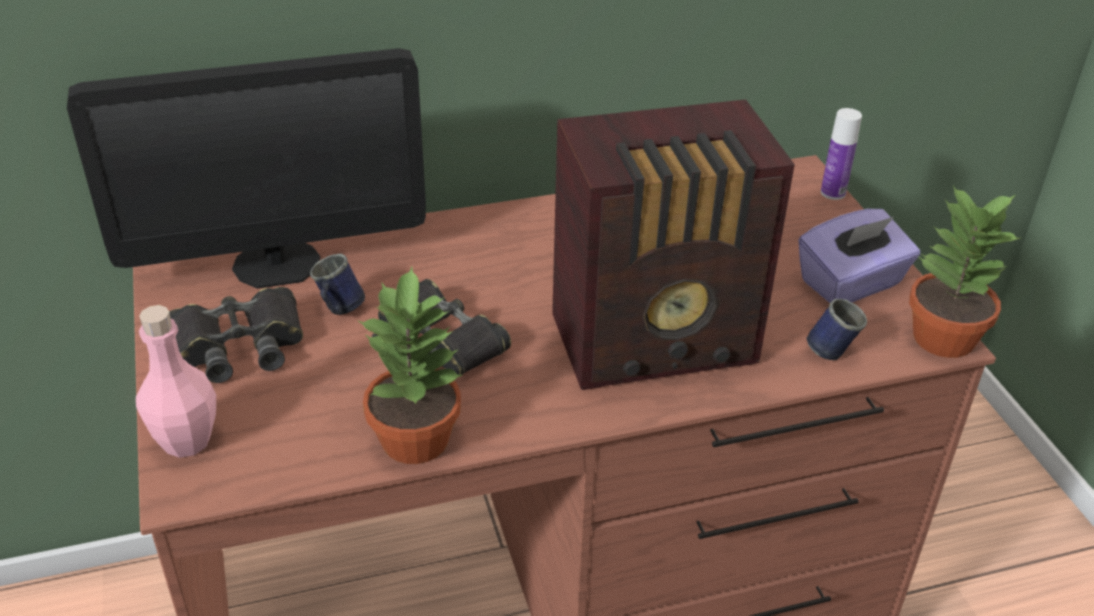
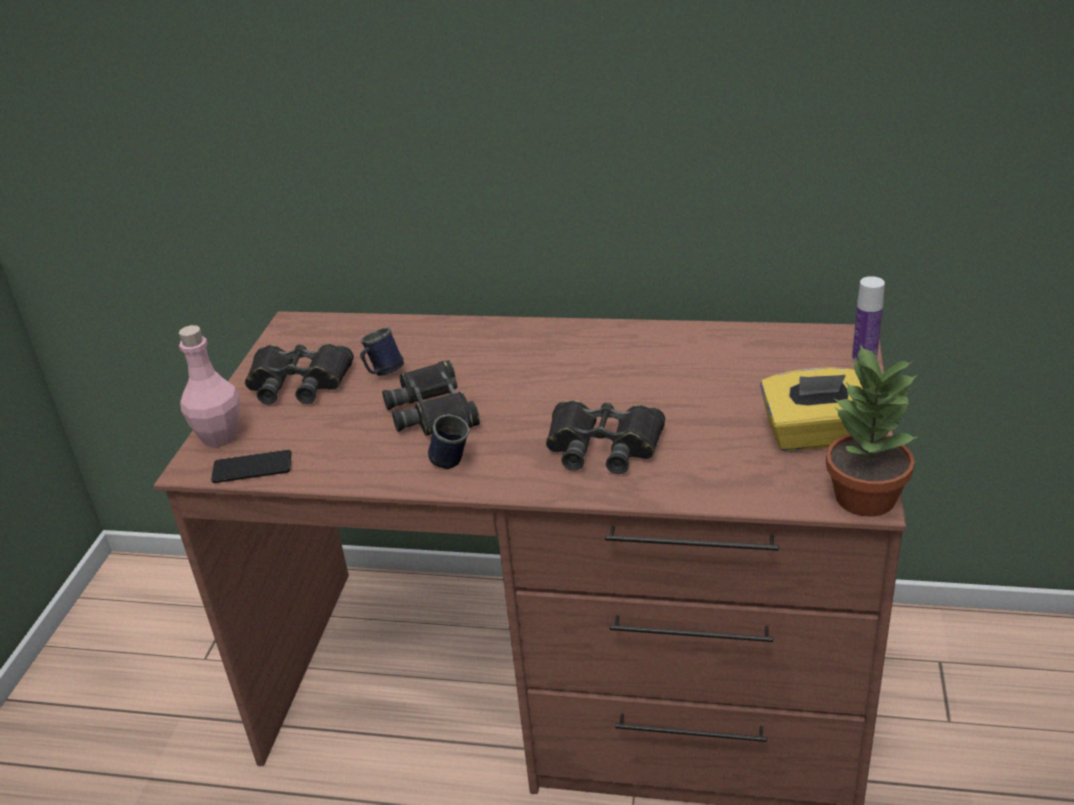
camera: 30 degrees right, 5 degrees down
monitor [67,48,426,289] -> none
potted plant [357,266,462,464] -> none
radio [552,100,795,390] -> black binoculars [546,400,665,474]
purple tissue box [799,209,920,303] -> yellow tissue box [760,368,863,451]
blue mug [806,298,867,360] -> blue mug moved to [428,414,470,469]
none -> phone [211,450,291,483]

